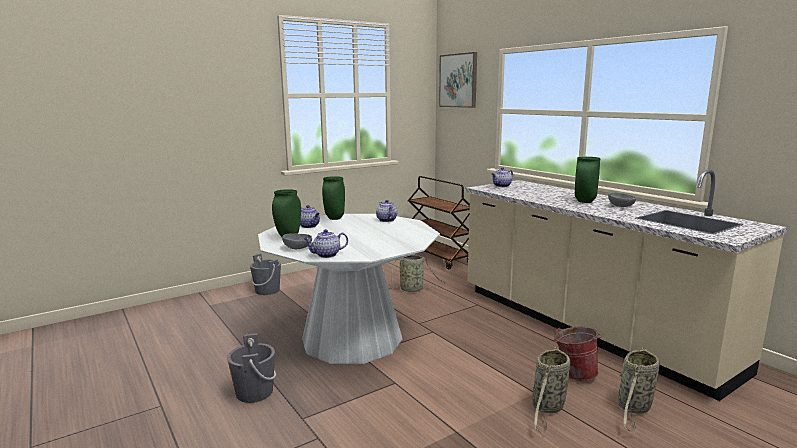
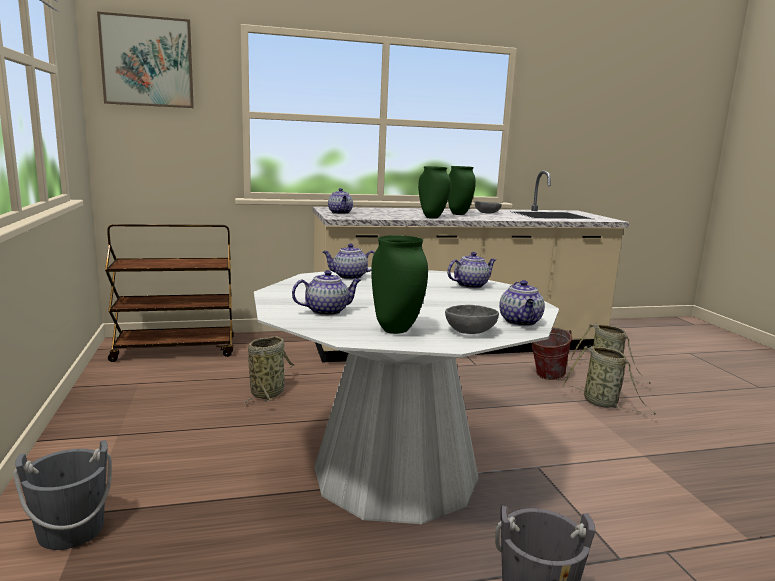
camera: 70 degrees left, 0 degrees up
green vase [322,176,345,220] -> green vase moved to [418,166,451,219]
none -> teapot [447,252,496,289]

